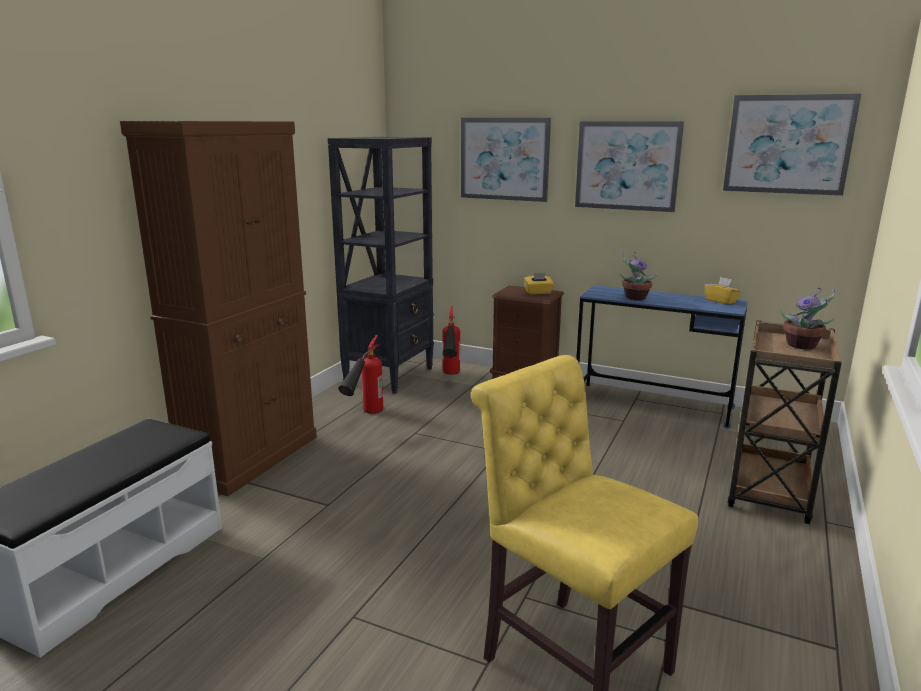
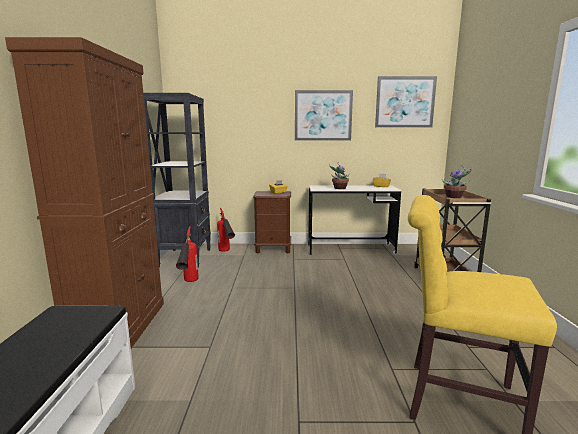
camera: 25 degrees left, 5 degrees down
picture [461,118,551,202] -> none
blue desk [576,285,748,429] -> white desk [308,186,401,255]

